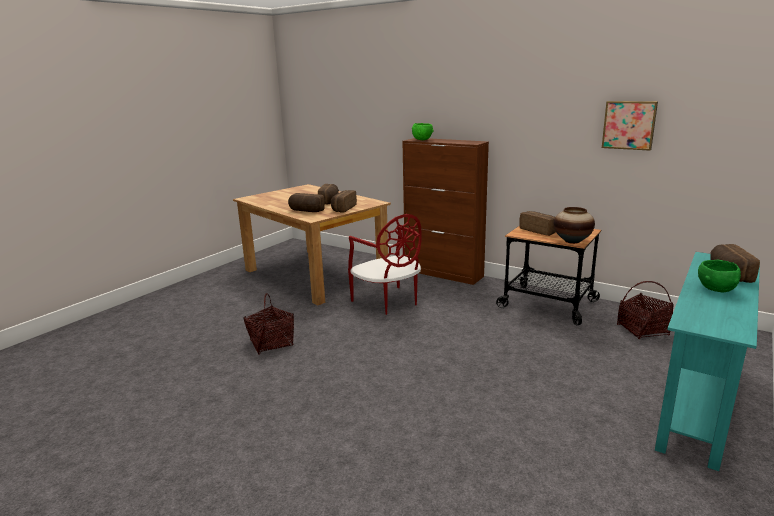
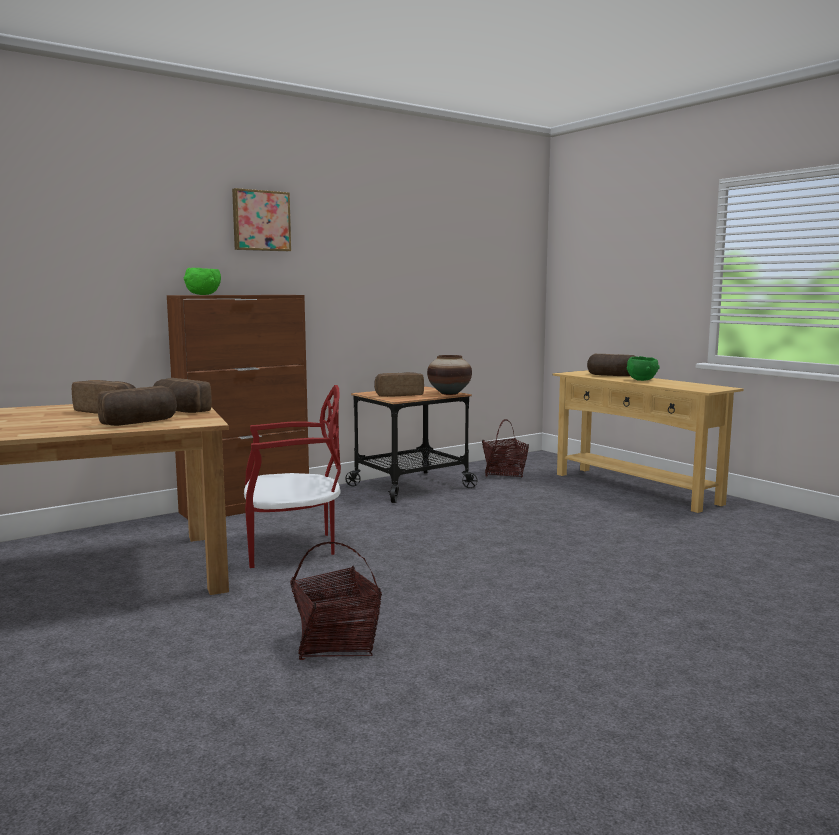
camera: 70 degrees left, 10 degrees down
picture [602,101,658,151] -> picture moved to [232,188,291,251]
turquoise console table [655,252,760,471] -> beige console table [553,370,744,513]

